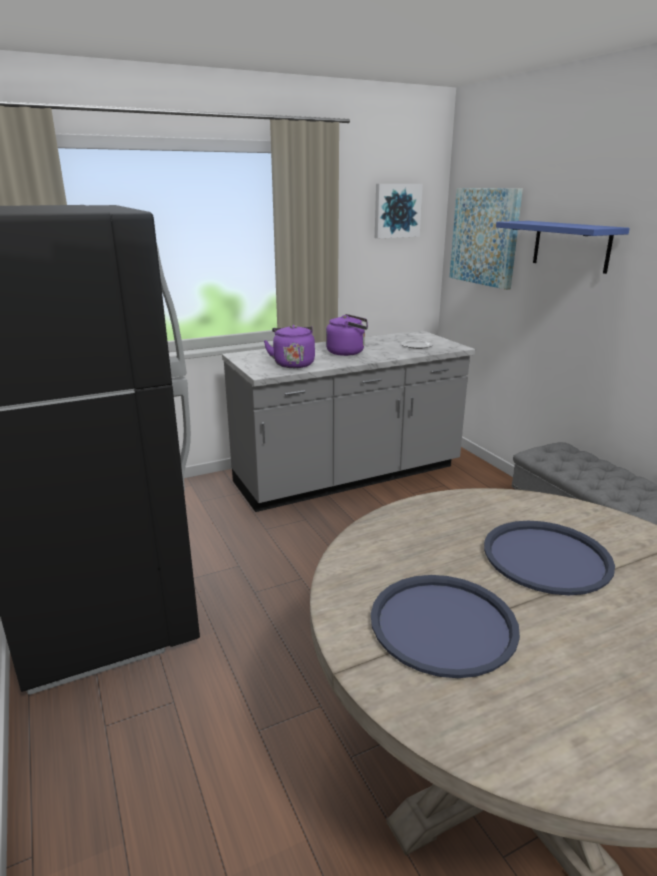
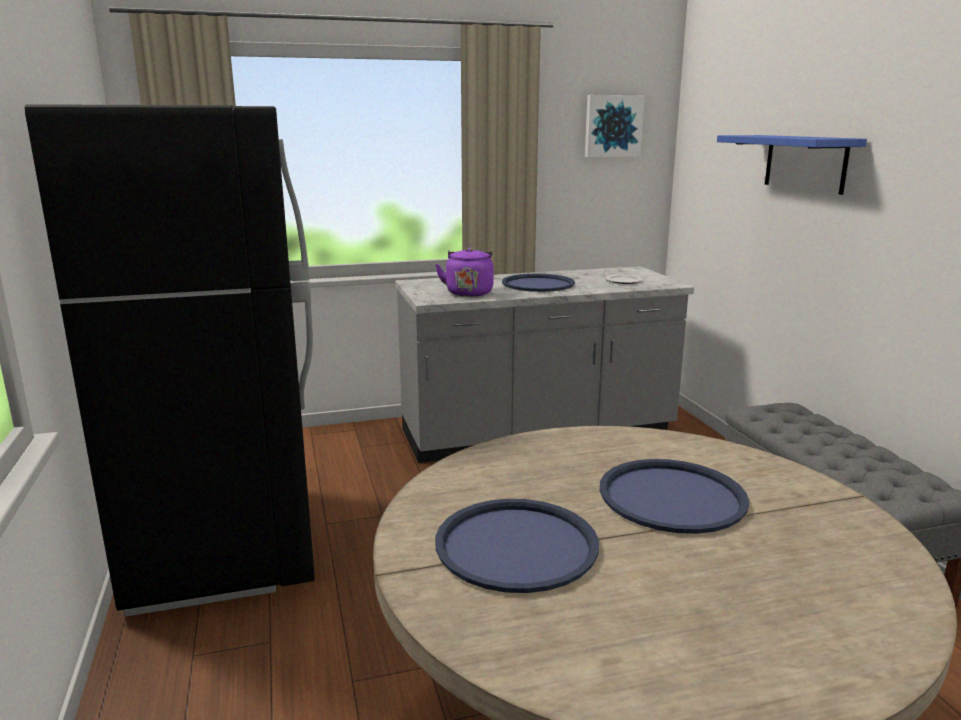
camera: 10 degrees right, 5 degrees down
purple kettle [326,314,368,356] -> blue tray [502,274,575,292]
picture [450,188,523,290] -> none

